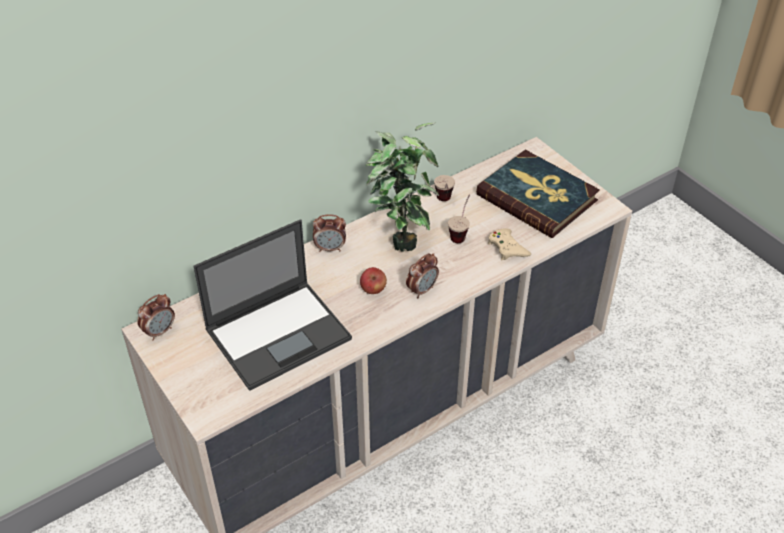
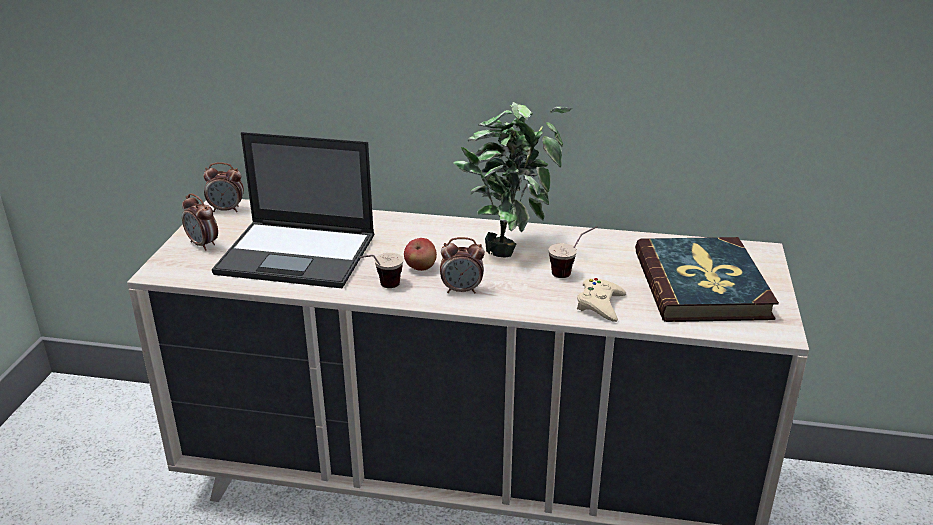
camera: 45 degrees right, 15 degrees down
alarm clock [313,214,346,252] -> alarm clock moved to [182,193,218,251]
cup [434,175,455,201] -> cup moved to [359,253,403,288]

